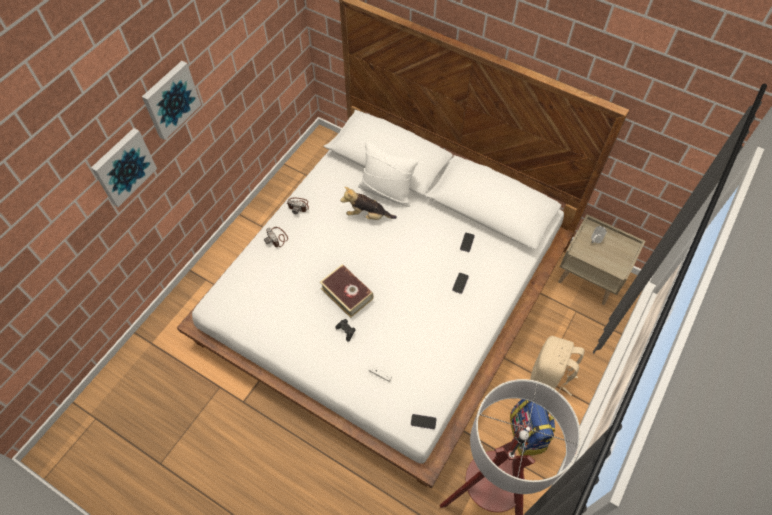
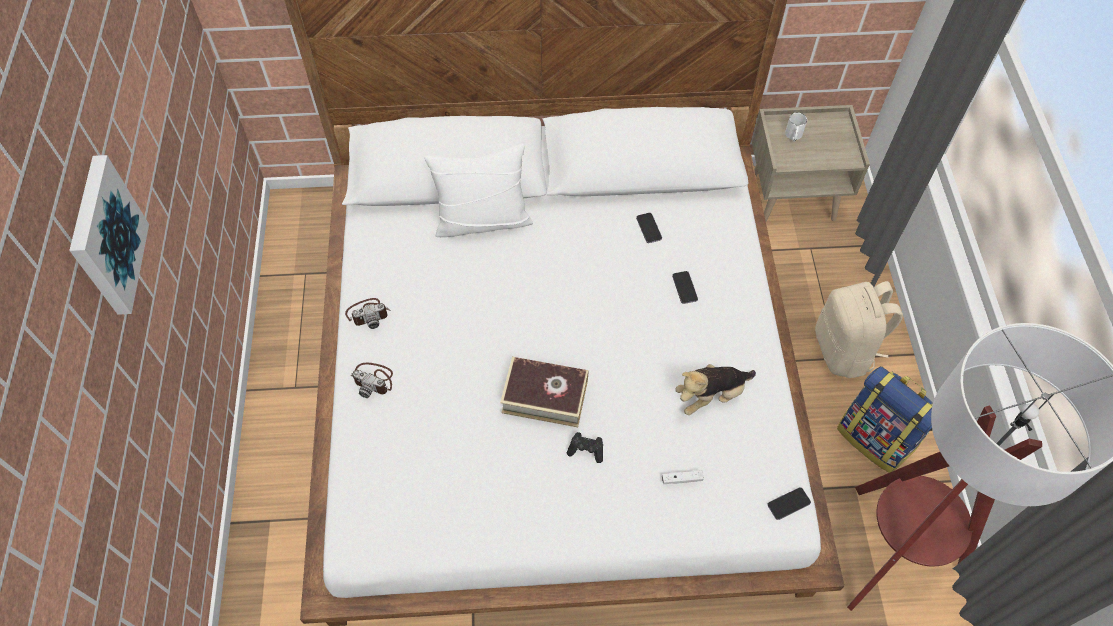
camera: 35 degrees left, 0 degrees up
picture [91,128,157,207] -> none
plush toy [340,187,397,220] -> plush toy moved to [676,364,756,415]

